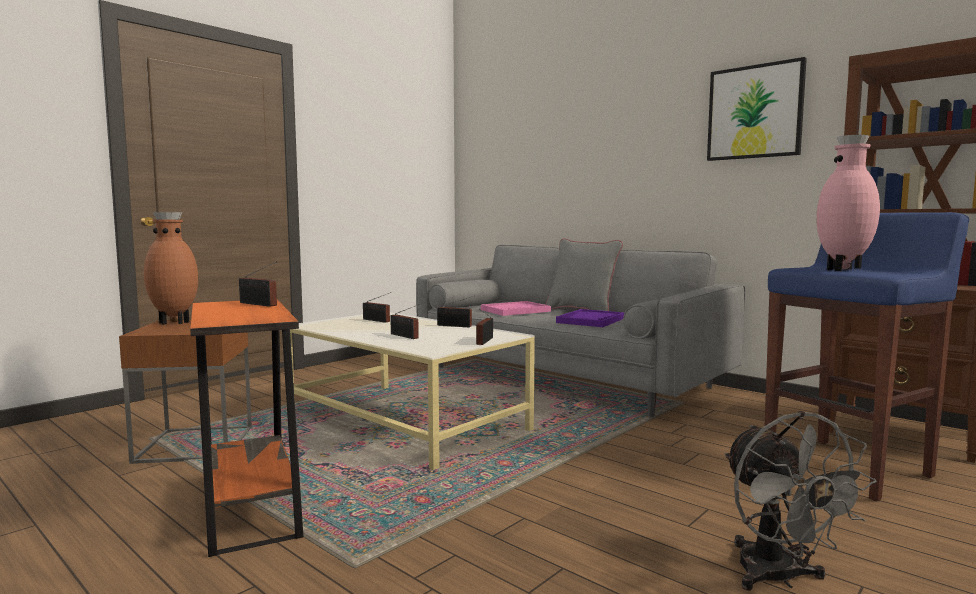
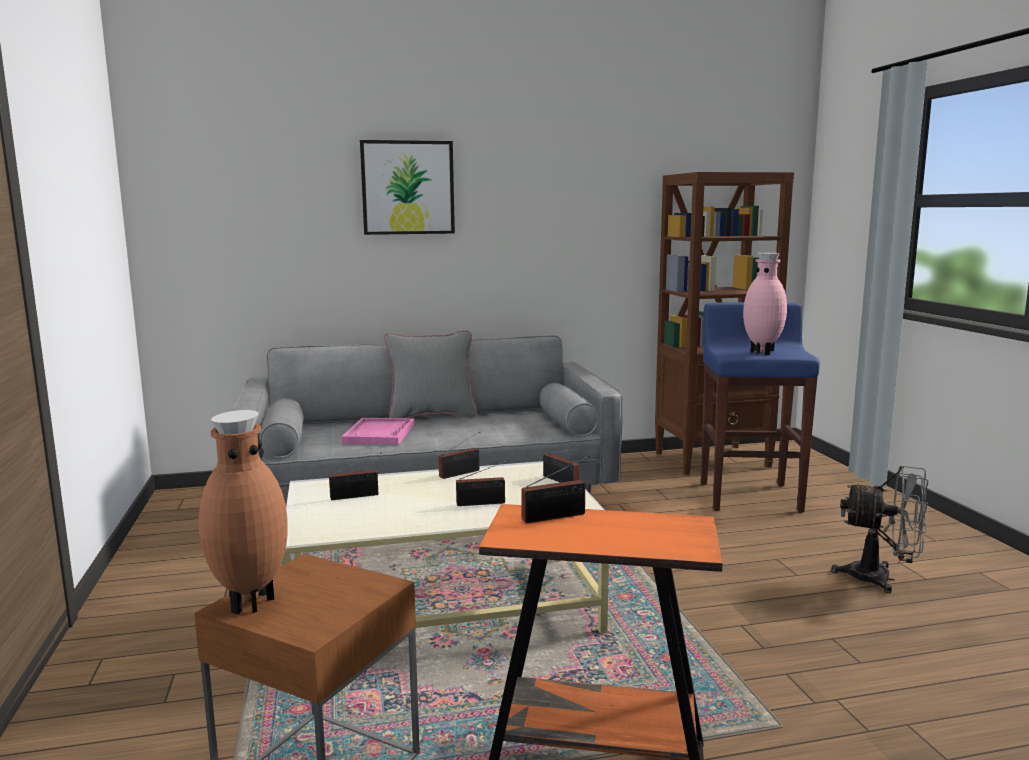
camera: 55 degrees left, 5 degrees up
purple tray [556,309,625,327] -> none
picture [707,57,807,161] -> picture moved to [360,140,455,235]

